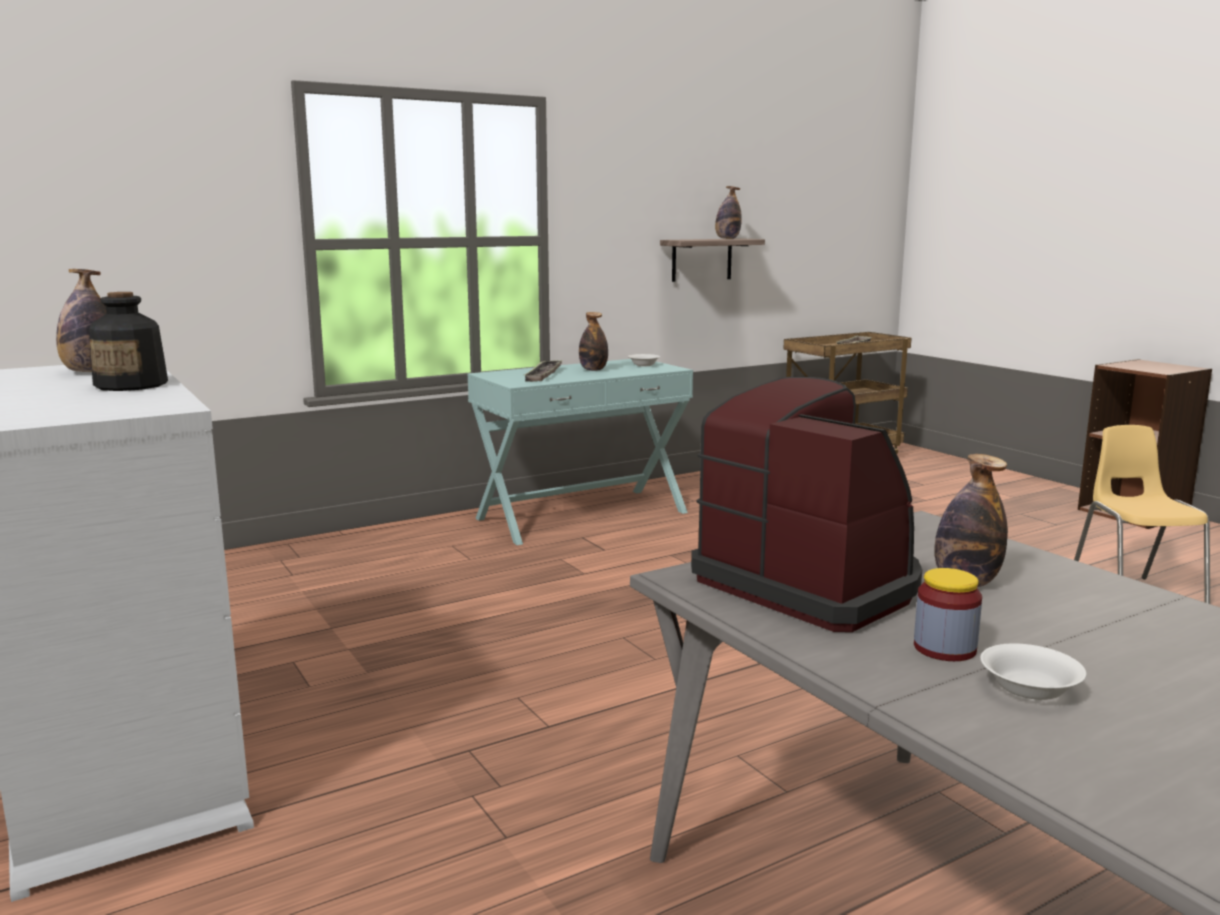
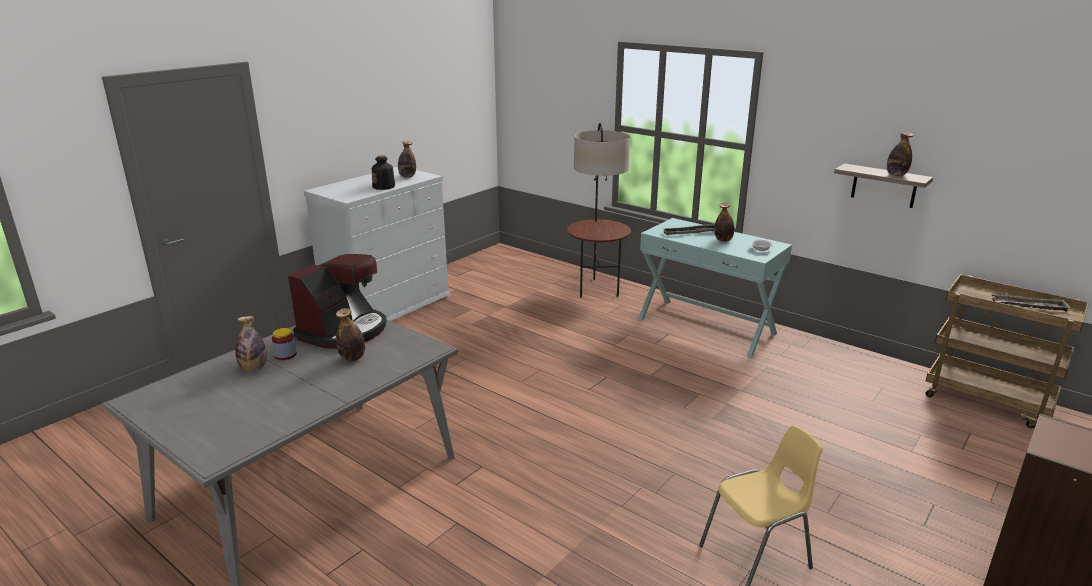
camera: 70 degrees right, 10 degrees up
white bowl [980,643,1087,700] -> bottle [235,316,267,372]
none -> floor lamp [567,123,631,298]

